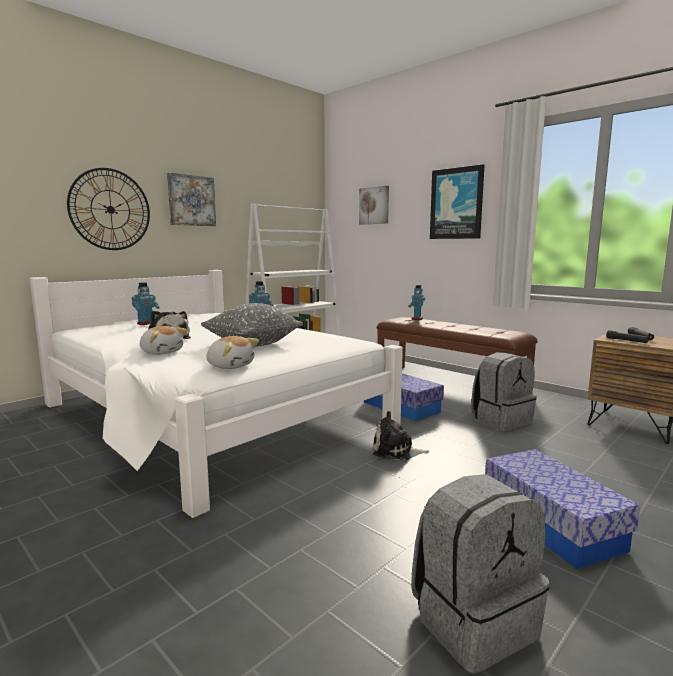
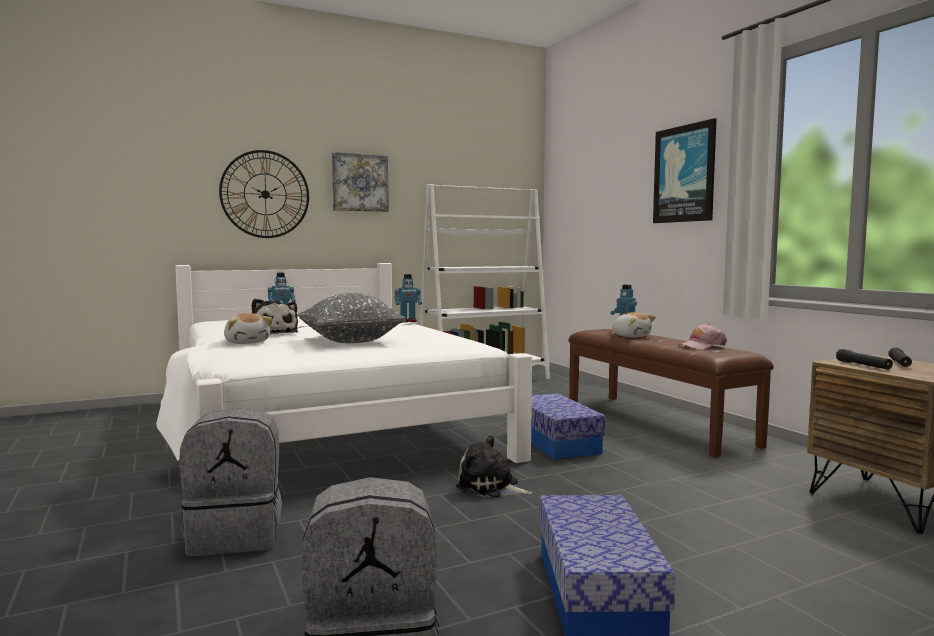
camera: 20 degrees right, 5 degrees down
plush toy [206,336,259,369] -> plush toy moved to [613,312,656,338]
picture [359,186,389,225] -> none
grey backpack [471,352,537,431] -> grey backpack moved to [179,408,282,556]
none -> pink cap [678,324,727,349]

